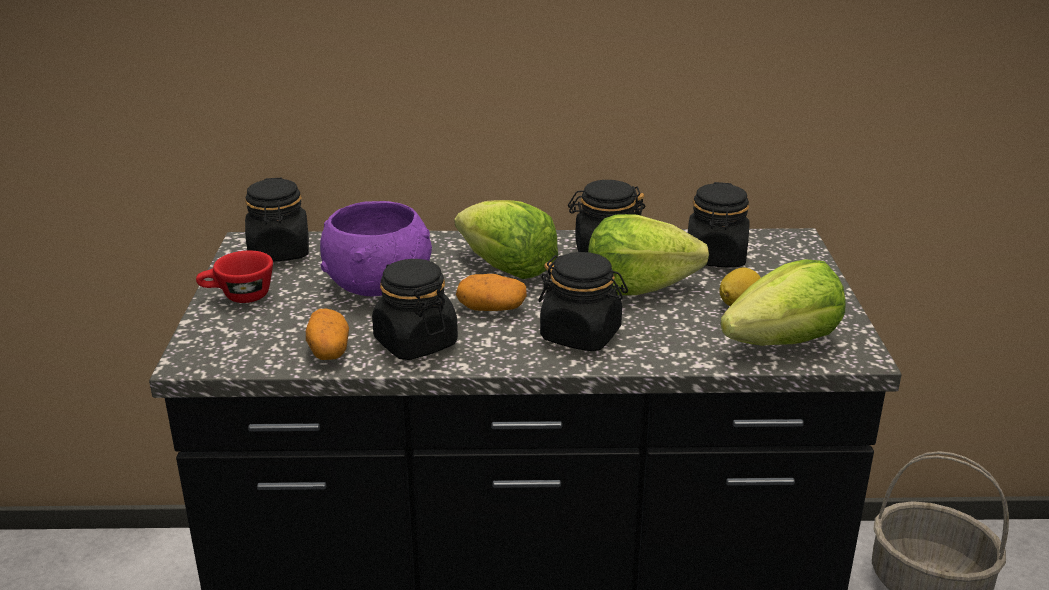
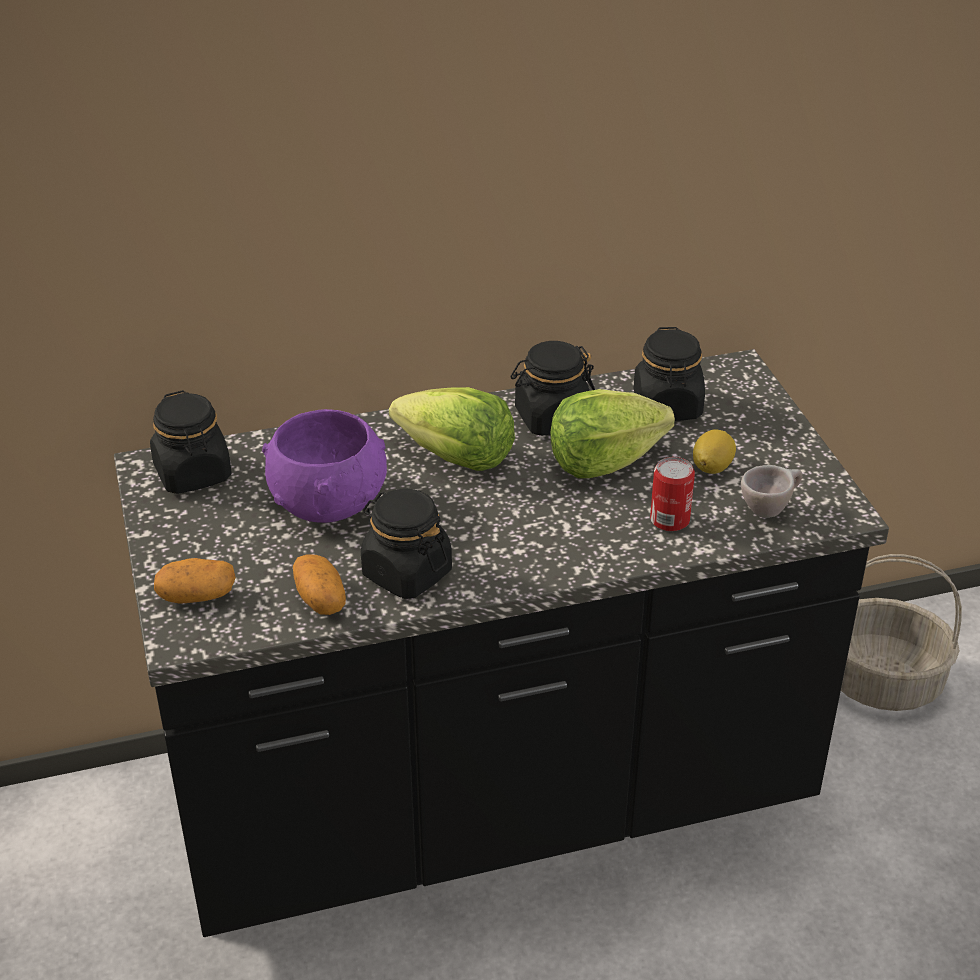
camera: 15 degrees left, 10 degrees up
red cup [196,251,273,303] -> none
potato [456,274,527,311] -> potato moved to [154,558,236,604]
black jar [538,252,628,351] -> none
lettuce [720,259,846,346] -> beige cup [741,465,802,518]
none -> can [650,457,695,531]

